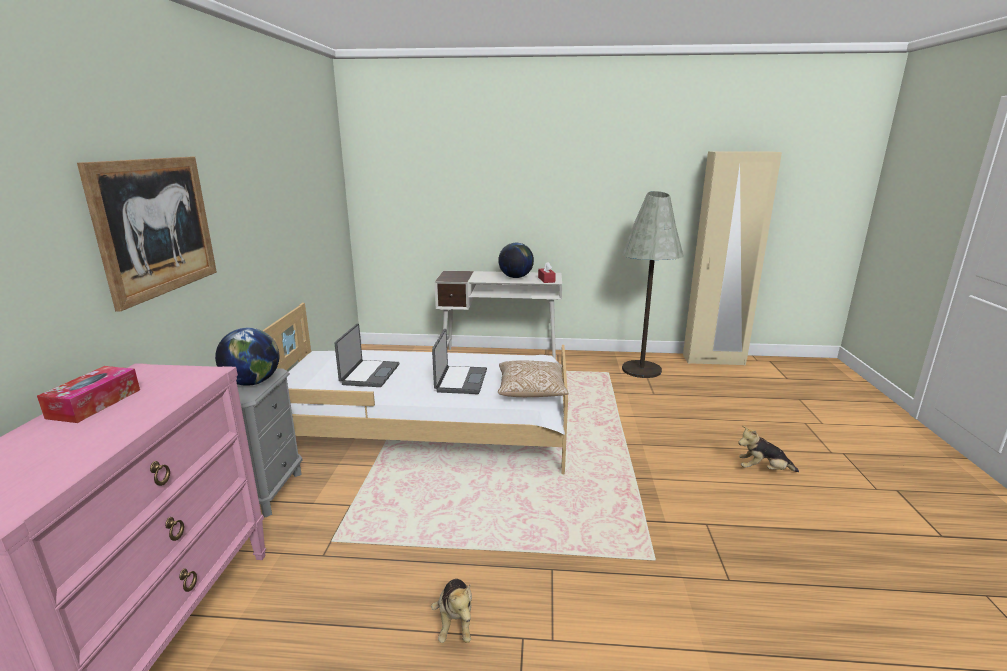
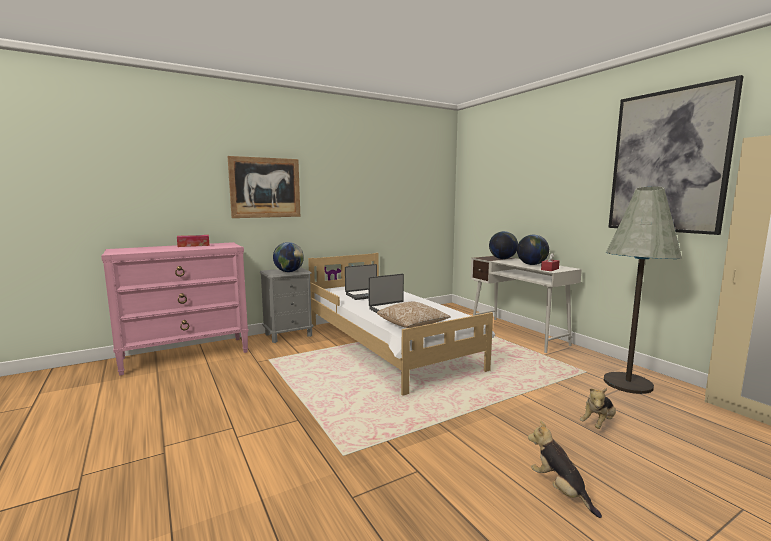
camera: 55 degrees right, 10 degrees down
plush toy [431,579,472,643] -> plush toy moved to [580,388,616,429]
none -> globe [489,231,518,259]
none -> picture [608,75,744,235]

